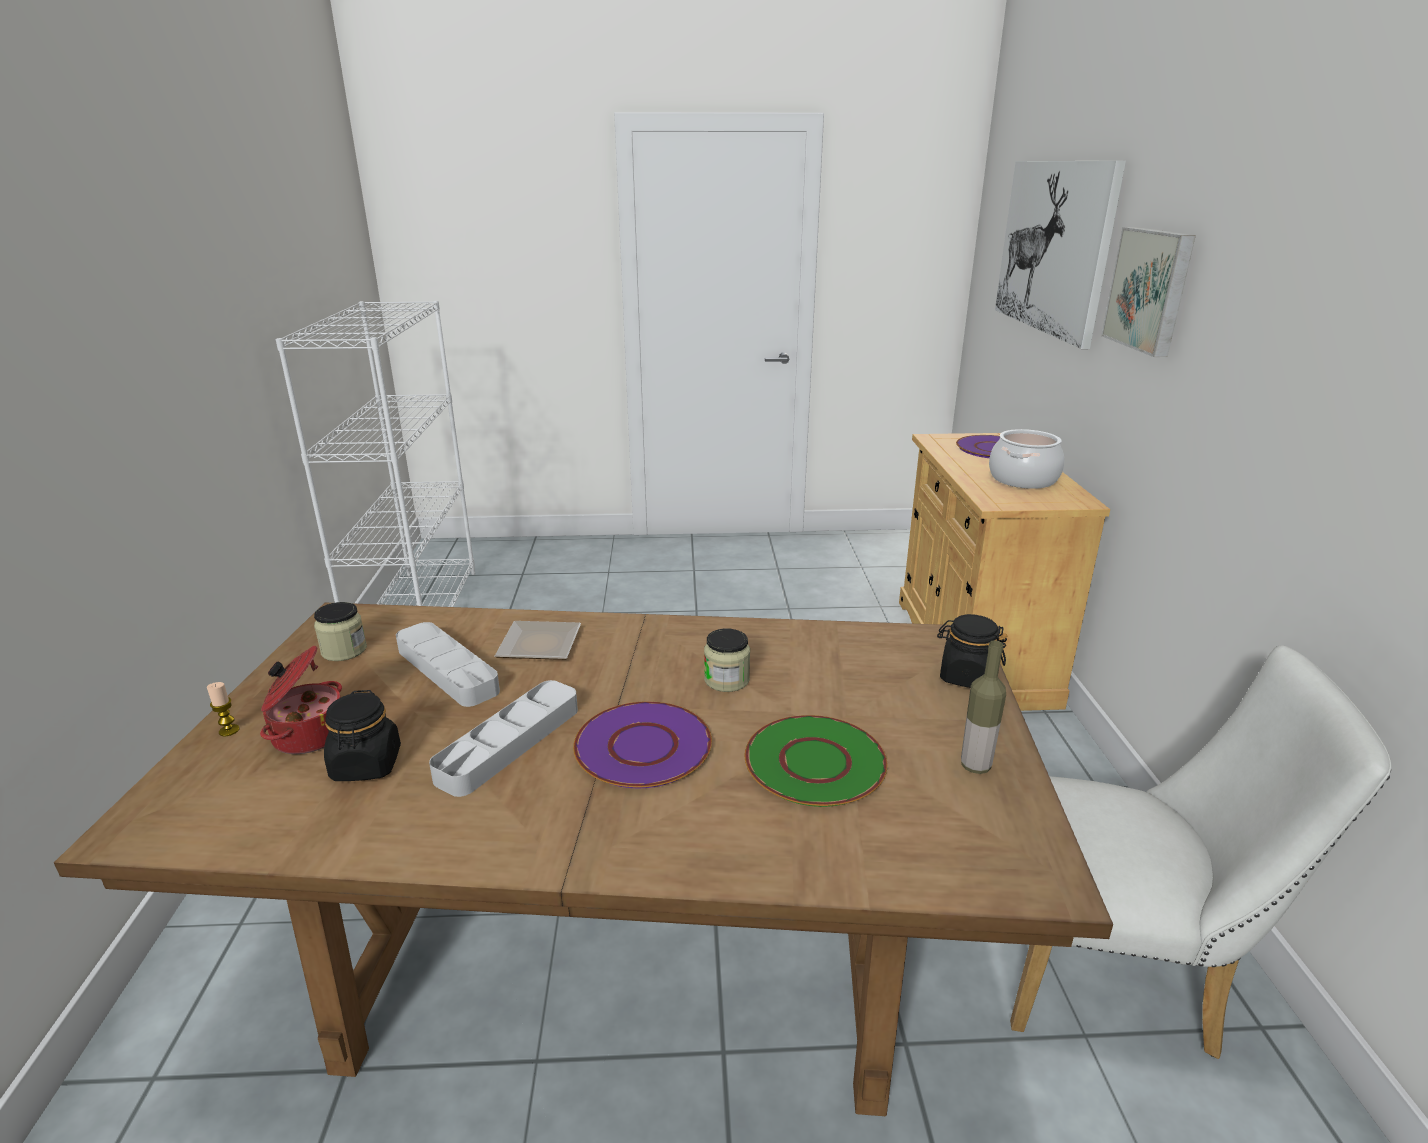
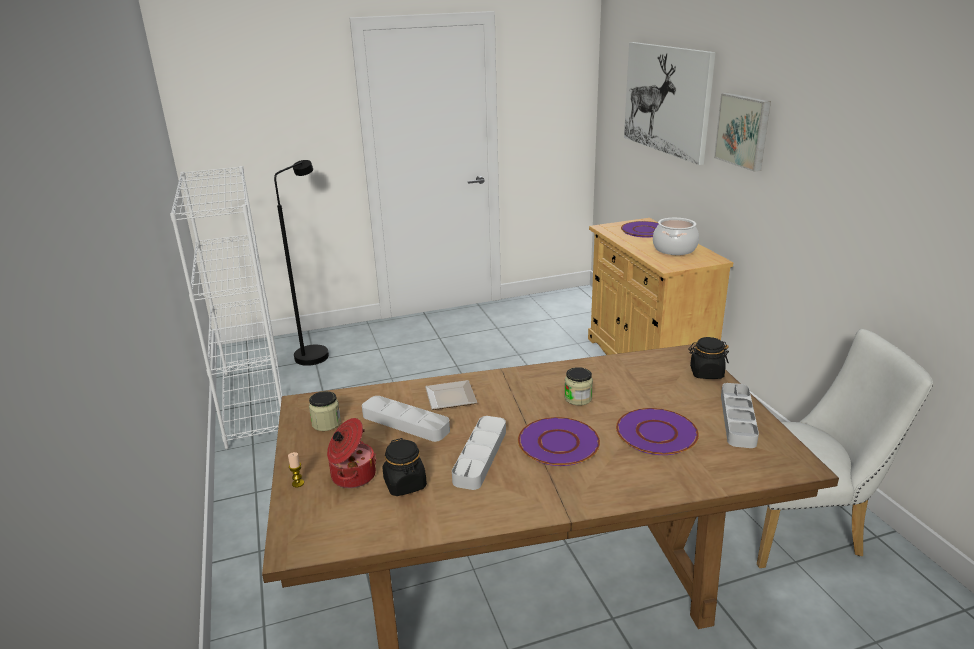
camera: 15 degrees left, 0 degrees up
green plate [745,715,887,807] -> purple plate [616,408,699,455]
bottle [961,640,1006,774] -> grey tray [721,383,759,448]
none -> black floor lamp [274,160,329,366]

